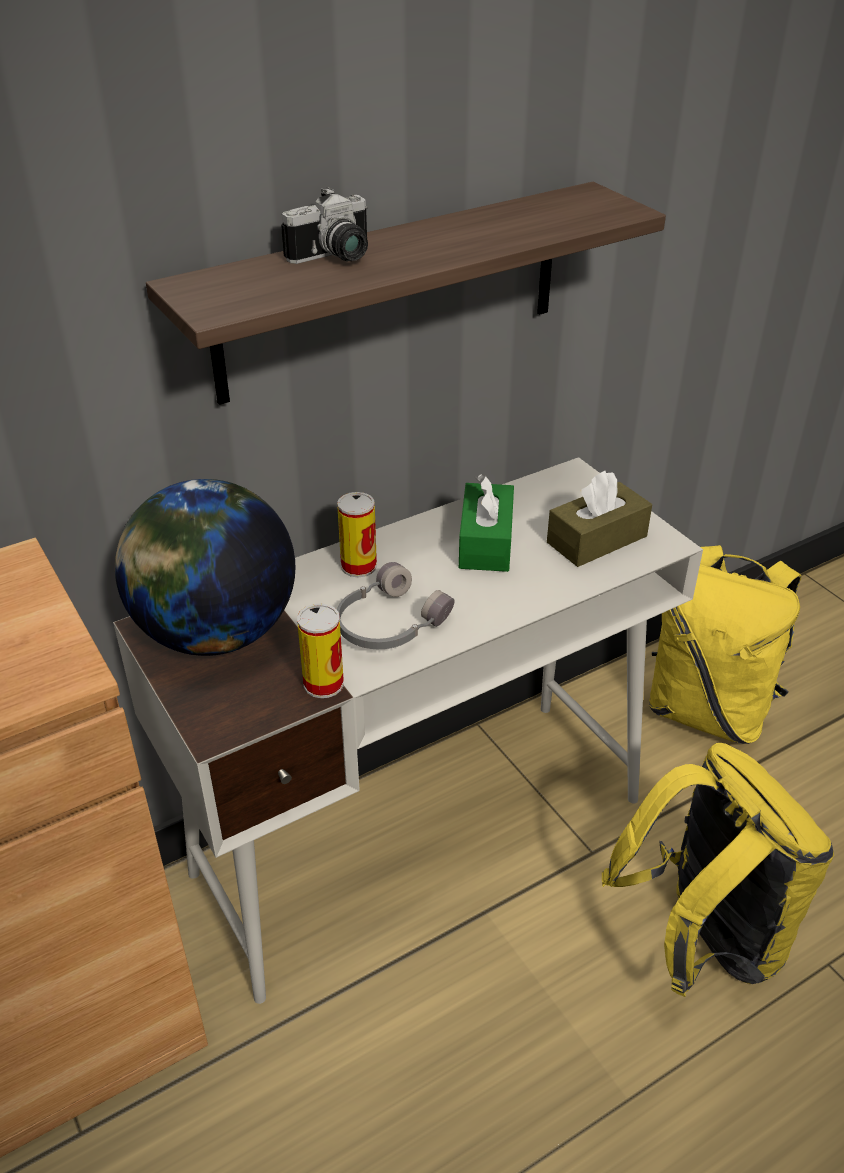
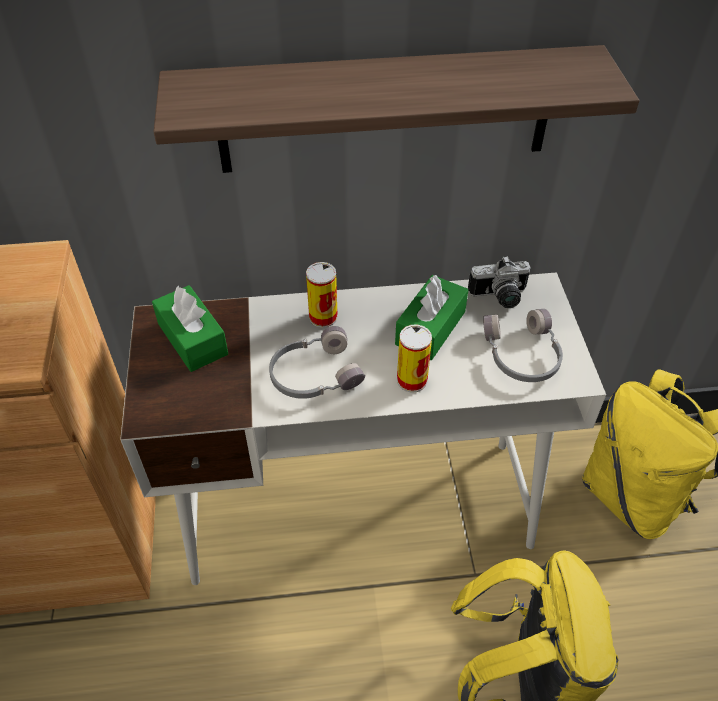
camera: 25 degrees right, 10 degrees up
globe [115,479,295,656] -> green tissue box [152,285,228,372]
camera [281,187,368,264] -> camera moved to [468,256,531,308]
can [297,603,344,698] -> can moved to [397,324,432,393]
brown tissue box [547,471,652,567] -> grey headphones [483,309,563,382]

